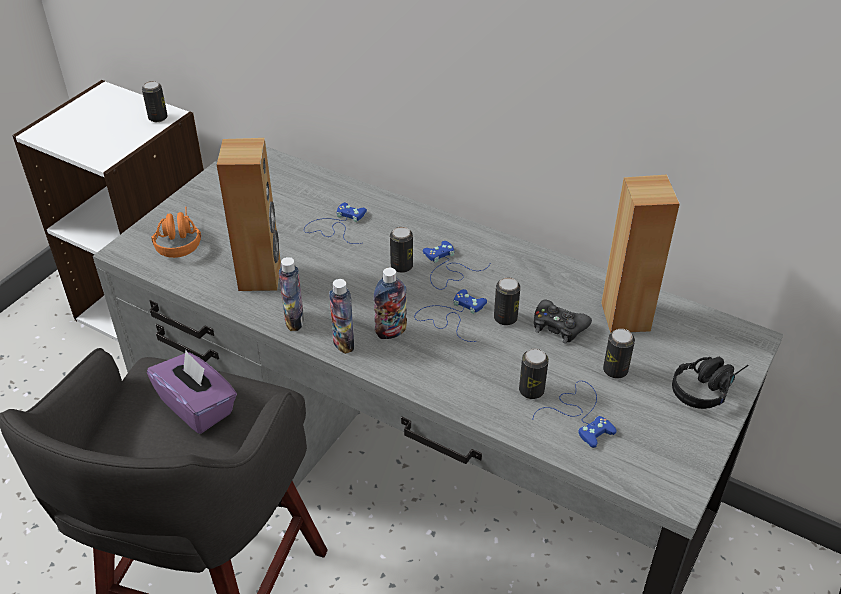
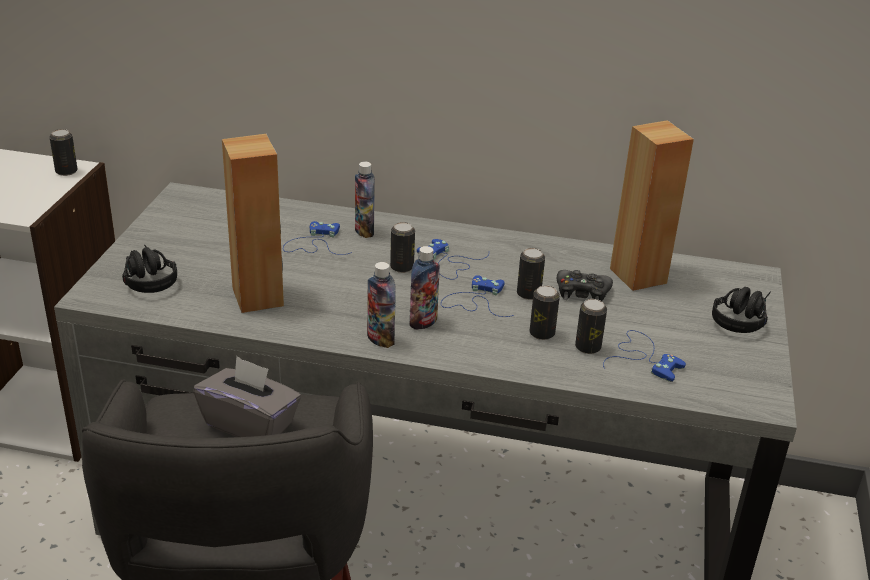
camera: 20 degrees left, 10 degrees down
purple tissue box [147,350,237,434] -> grey tissue box [193,356,301,437]
orange headphones [151,207,201,258] -> black headphones [122,245,177,293]
bottle [279,257,304,331] -> bottle moved to [355,161,375,238]
can [603,329,635,379] -> can moved to [530,285,560,340]

